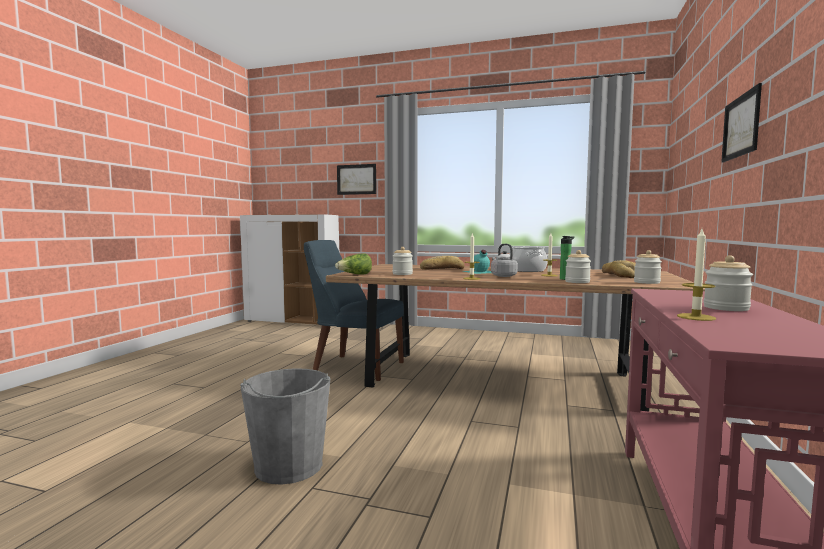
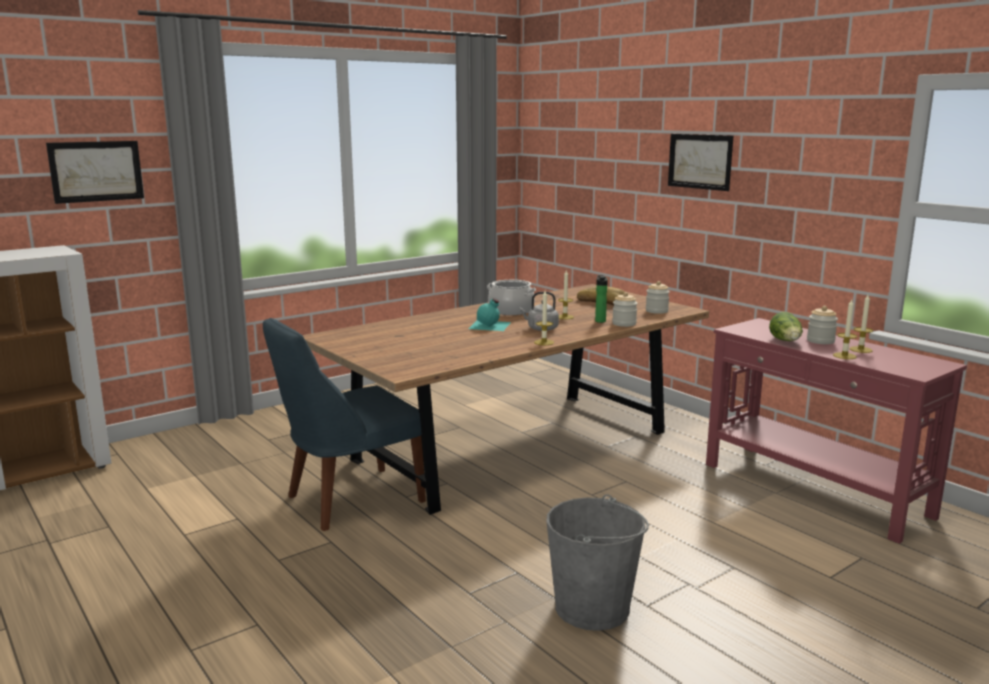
camera: 55 degrees left, 10 degrees up
lettuce [335,253,372,274] -> lettuce moved to [769,312,803,341]
jar [393,247,413,275] -> none
bread [420,256,464,270] -> none
none -> candle [849,295,873,353]

